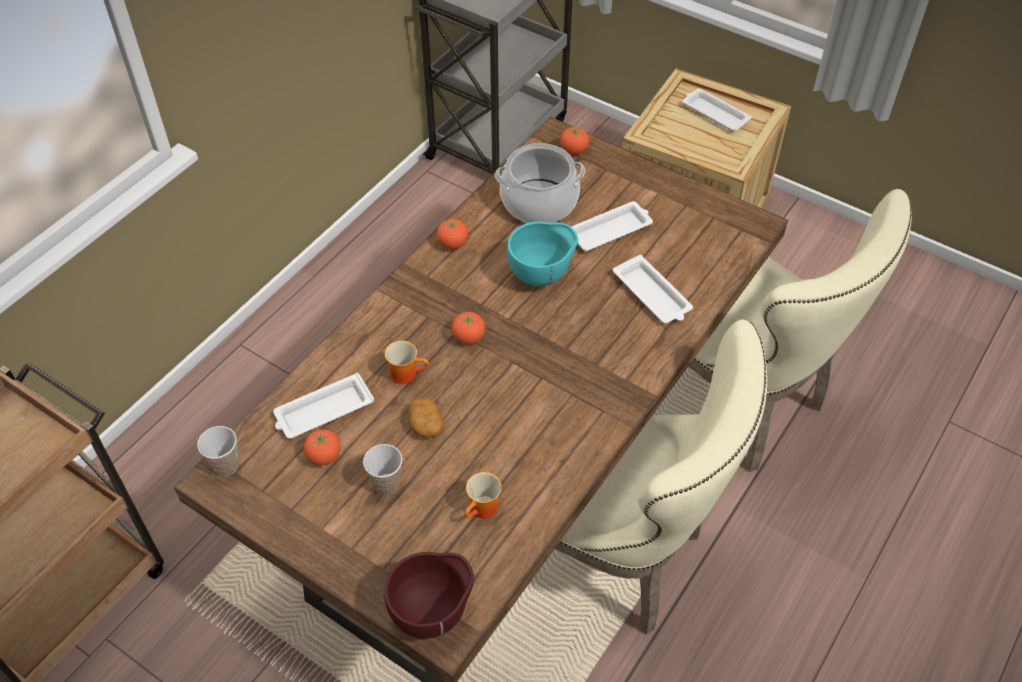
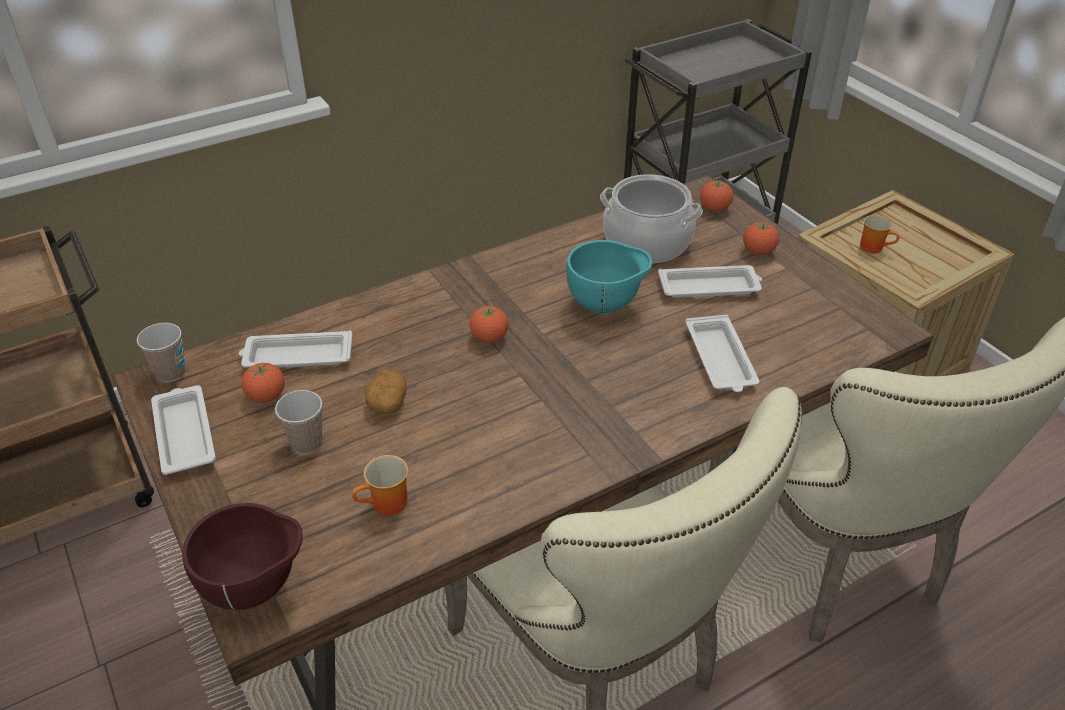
camera: 25 degrees right, 10 degrees down
mug [385,341,429,384] -> mug moved to [860,215,900,254]
tomato [437,219,468,249] -> tomato moved to [743,222,779,255]
white tray [682,88,752,131] -> white tray moved to [151,385,216,475]

